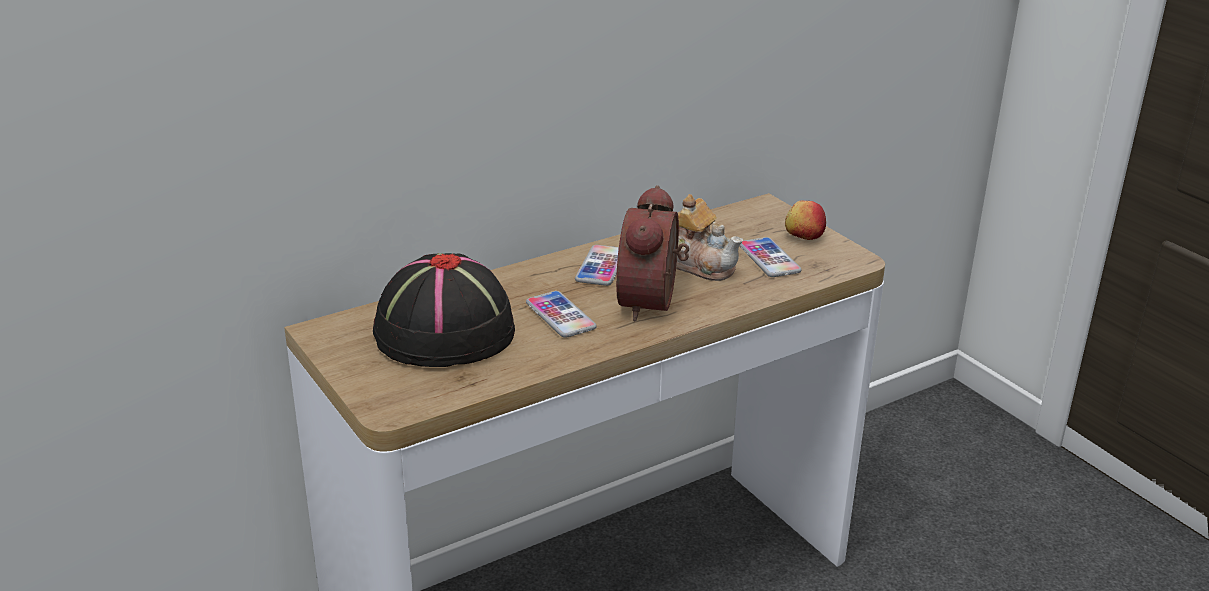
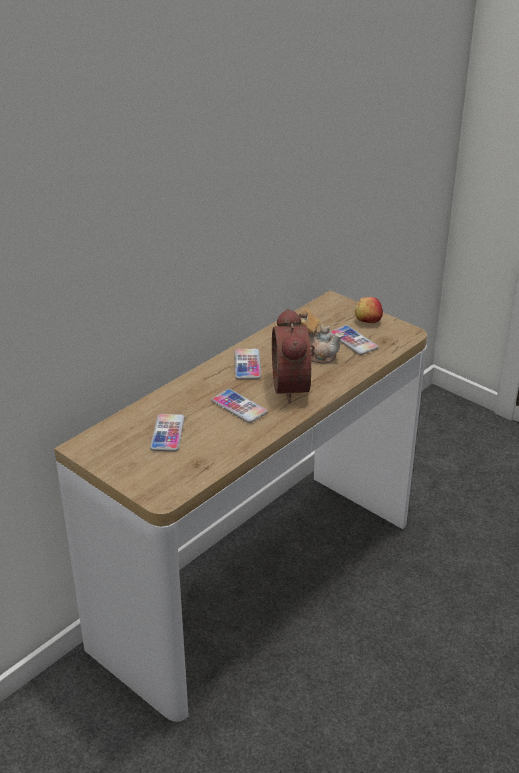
camera: 15 degrees left, 5 degrees up
black hat [373,253,515,367] -> phone [150,414,185,451]

